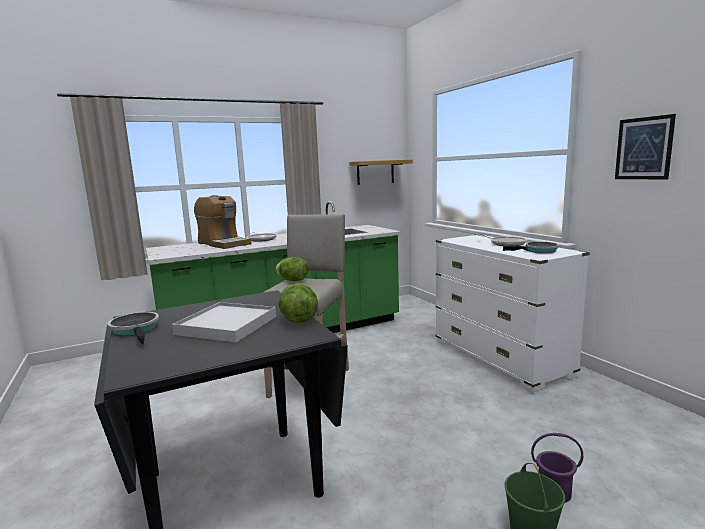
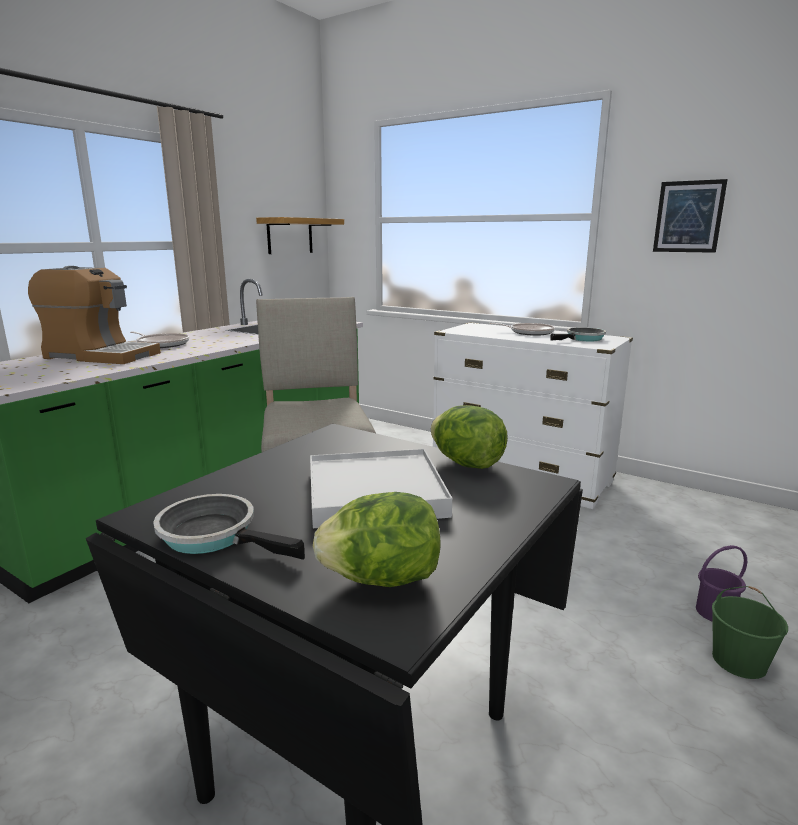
camera: 30 degrees left, 5 degrees up
lettuce [275,257,308,281] -> lettuce moved to [313,492,440,587]

